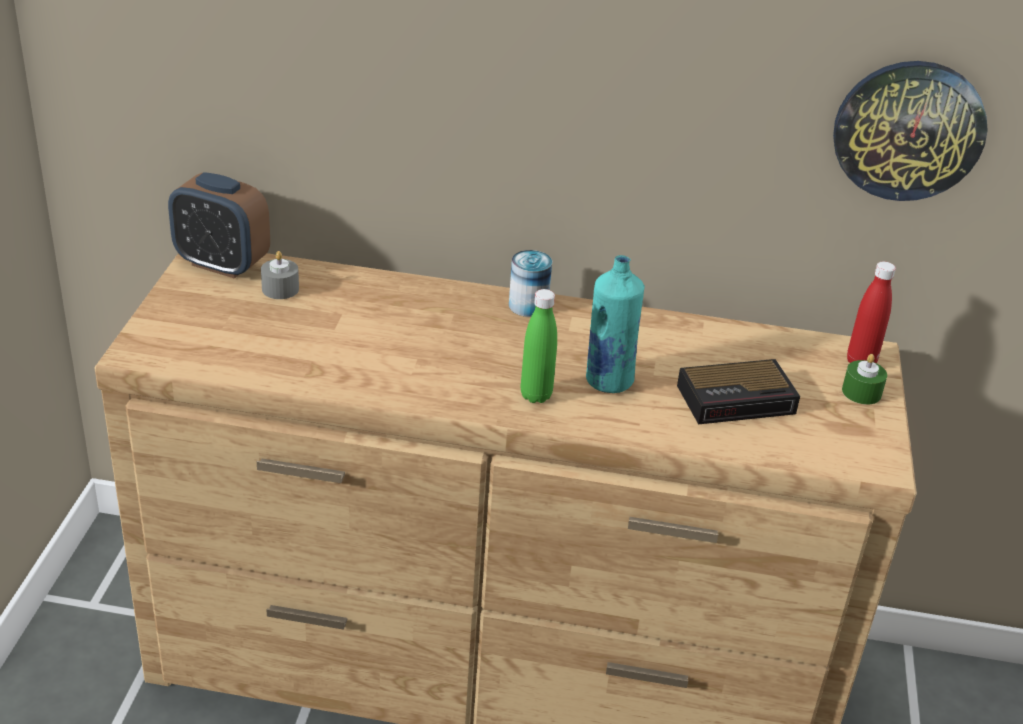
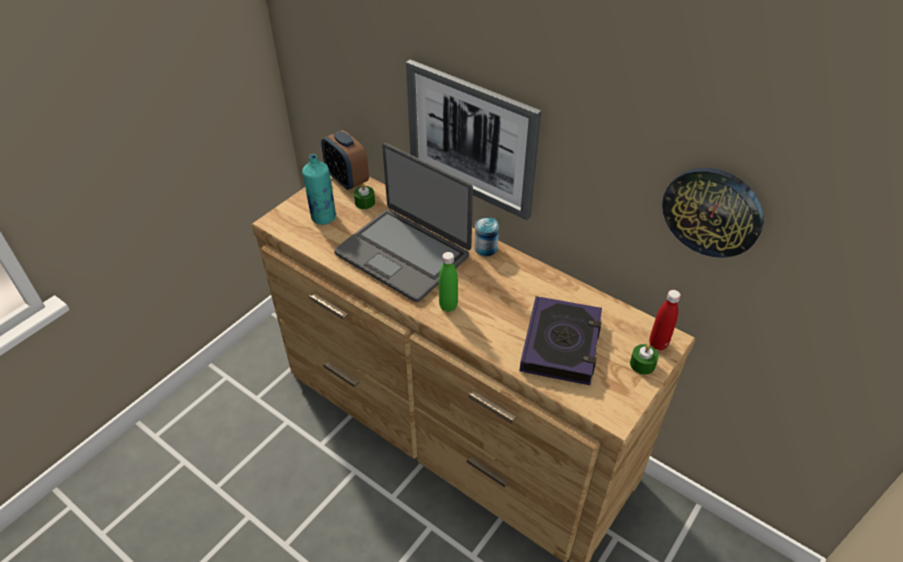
camera: 30 degrees right, 10 degrees up
grey candle [261,251,299,299] -> green candle [354,183,375,209]
turquoise bottle [586,255,645,393] -> turquoise bottle moved to [302,154,336,225]
alarm clock [677,359,800,424] -> book [520,296,602,385]
none -> laptop [334,143,473,302]
none -> picture [406,60,541,220]

